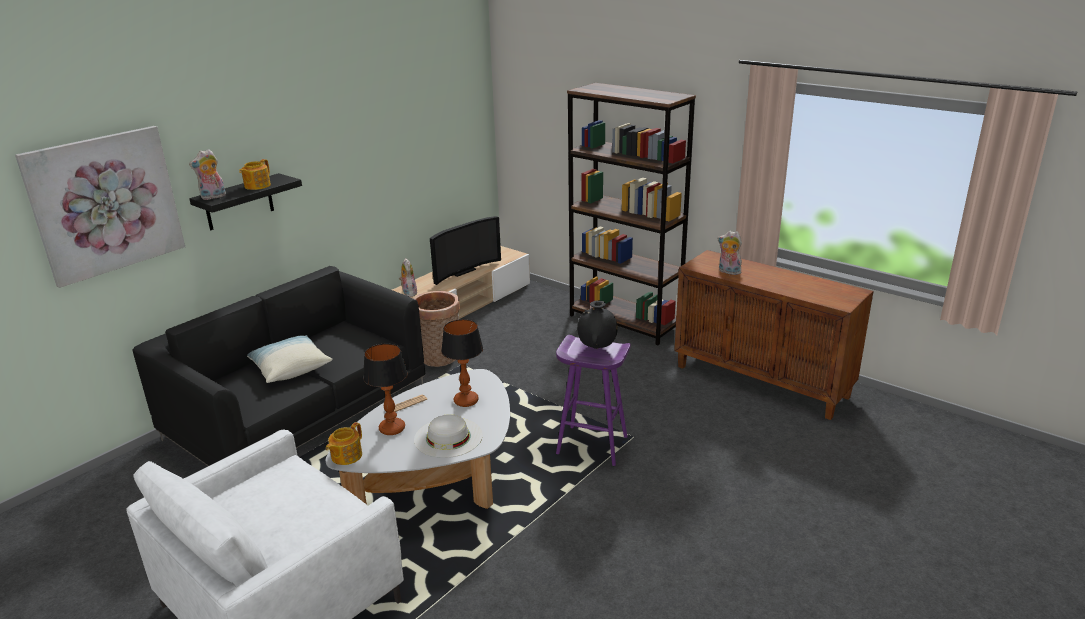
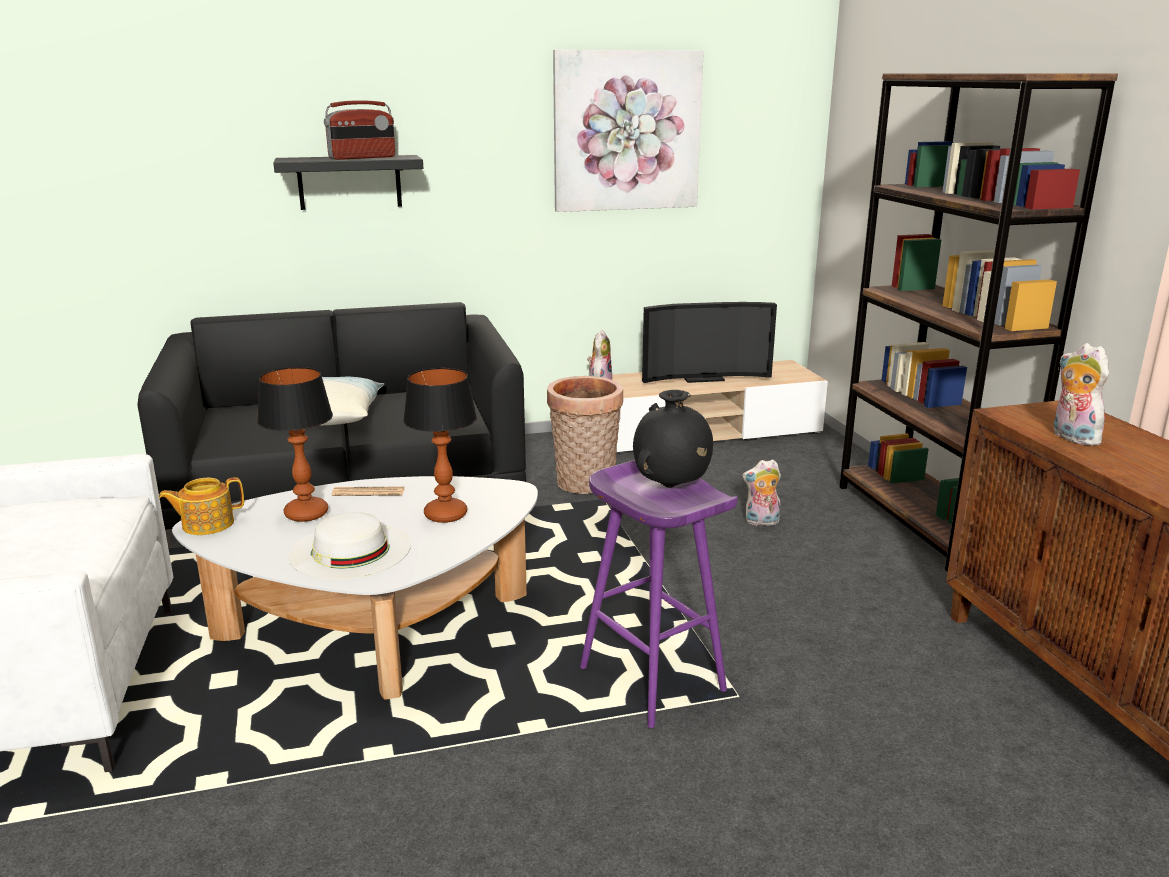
camera: 35 degrees right, 5 degrees down
picture [15,126,185,288] -> picture moved to [553,50,704,212]
plush toy [189,149,226,200] -> plush toy moved to [742,459,781,526]
teapot [239,159,271,190] -> radio [324,100,395,160]

